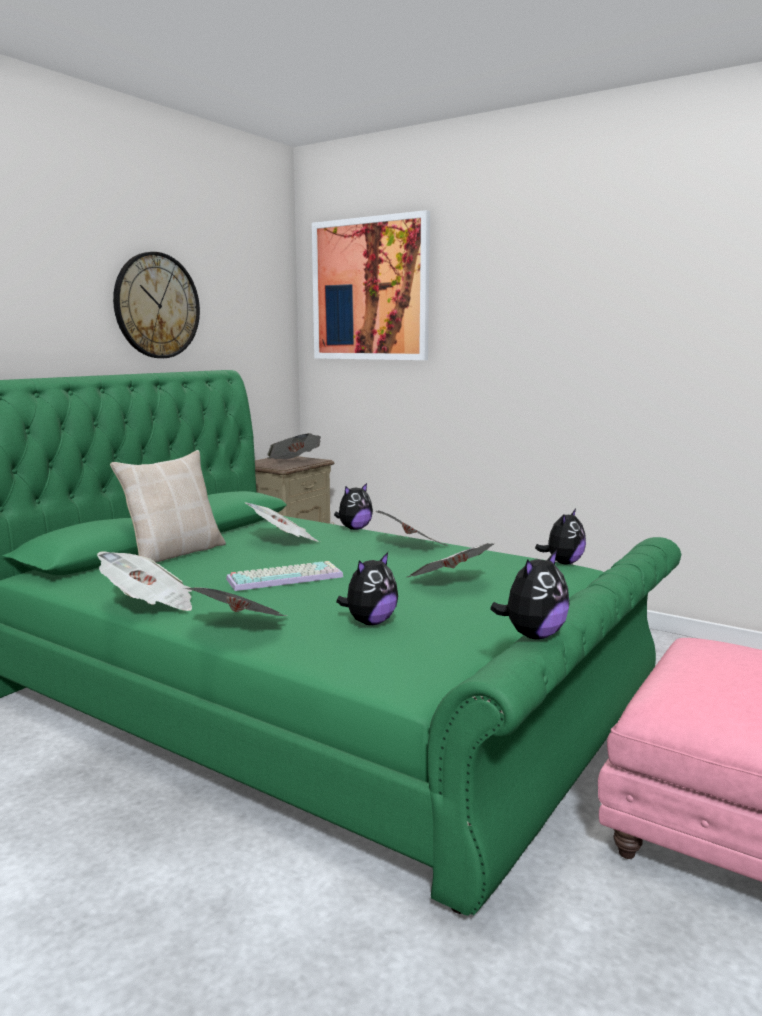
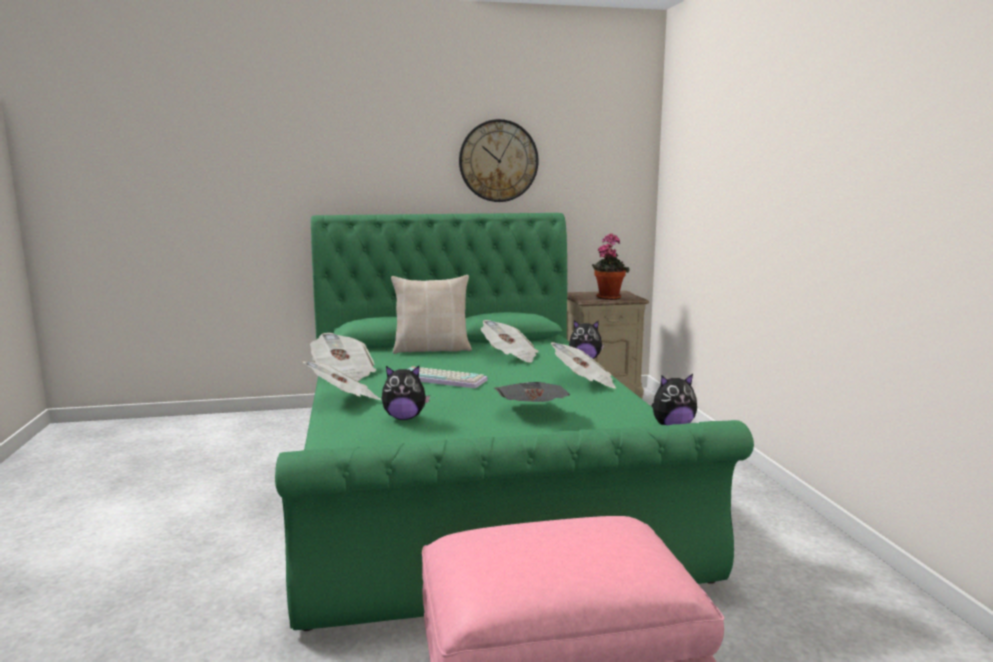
camera: 45 degrees right, 0 degrees up
newspaper [268,433,321,459] -> potted plant [592,233,629,300]
picture [312,210,430,360] -> none
plush toy [490,550,569,639] -> none

